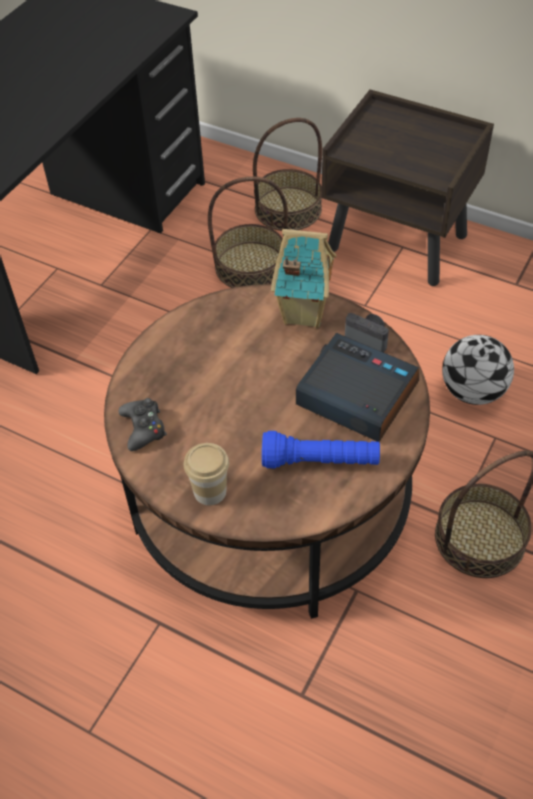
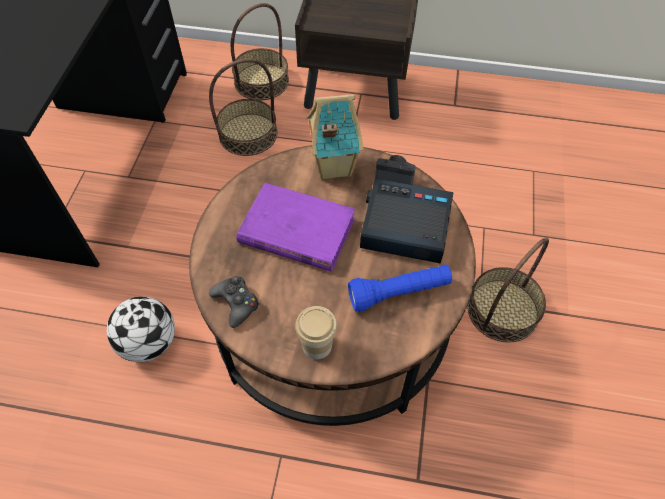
camera: 20 degrees left, 5 degrees up
football [442,335,514,405] -> football moved to [107,296,175,362]
none -> purple book [236,183,355,272]

